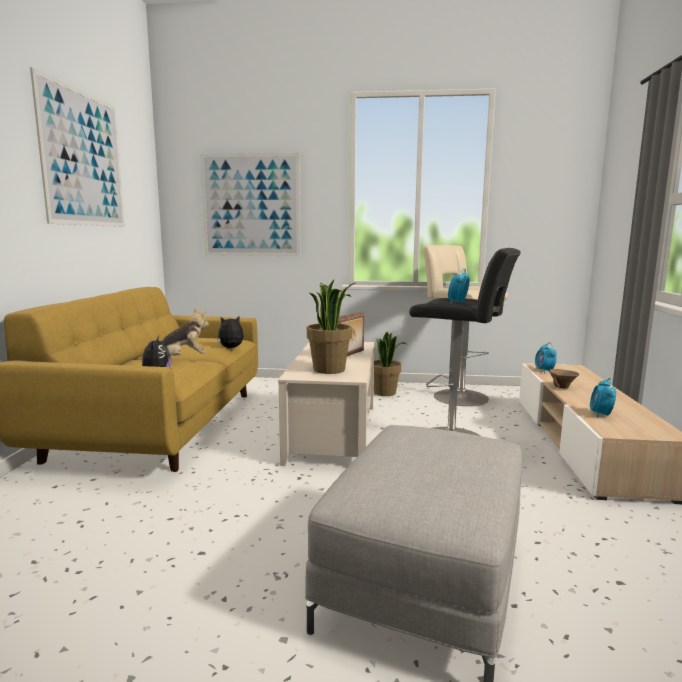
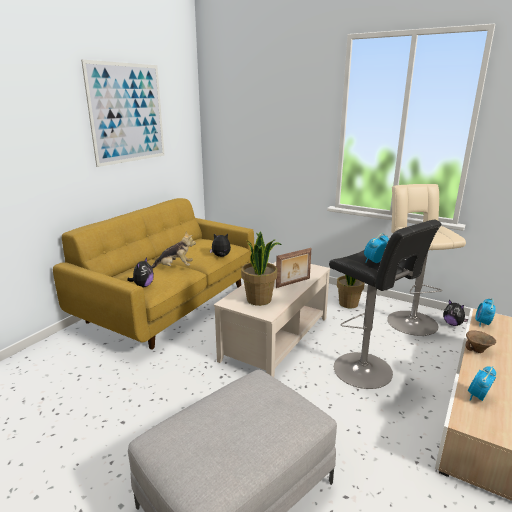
camera: 25 degrees right, 10 degrees up
picture [200,153,300,256] -> none
none -> plush toy [443,300,468,326]

